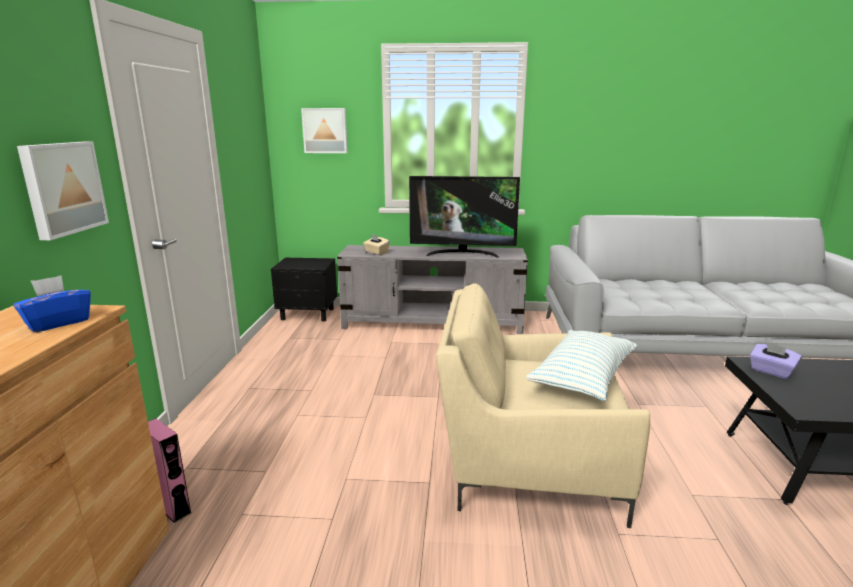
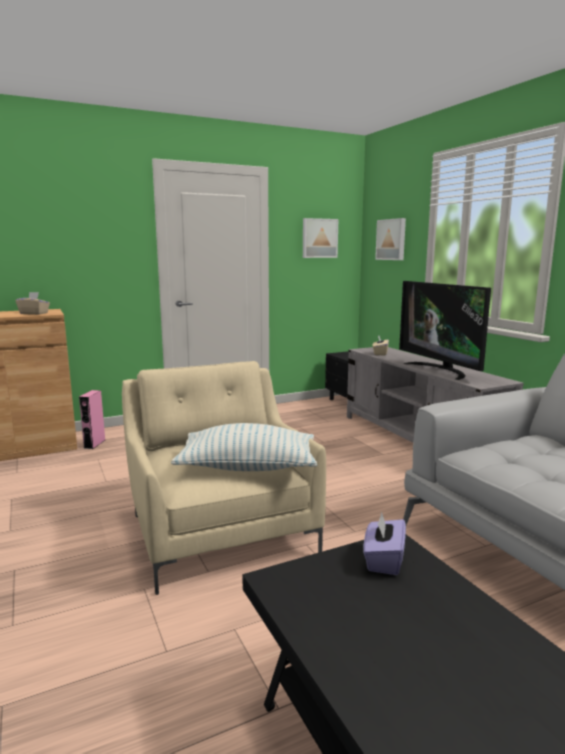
camera: 60 degrees right, 5 degrees down
blue tissue box [13,275,91,333] -> beige tissue box [15,292,50,315]
picture [17,142,109,240] -> picture moved to [303,218,338,258]

